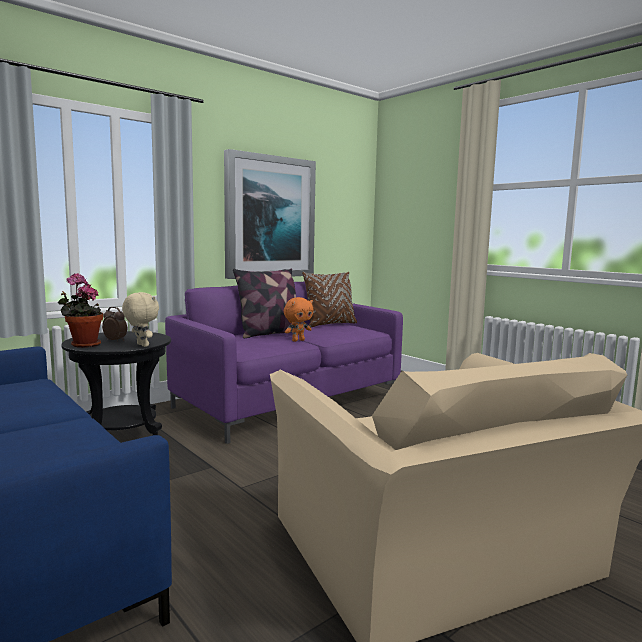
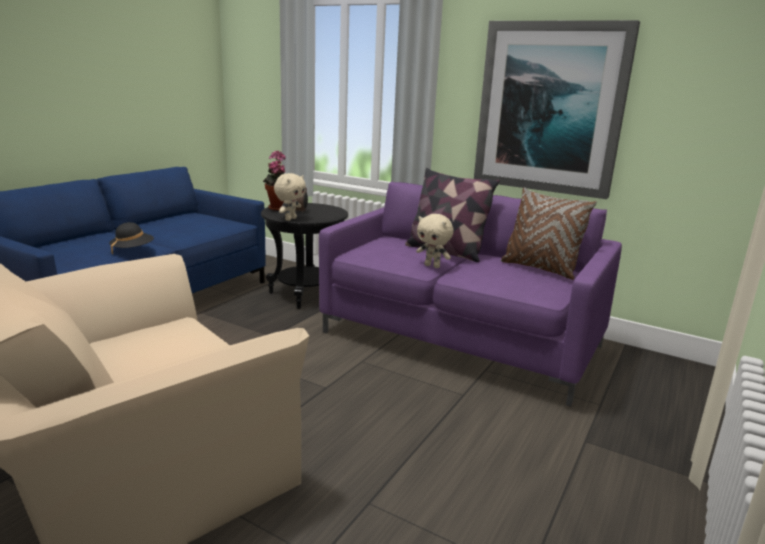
camera: 70 degrees right, 10 degrees up
orange plush toy [284,297,314,342] -> beige plush toy [416,214,453,268]
none -> black hat [109,222,154,255]

